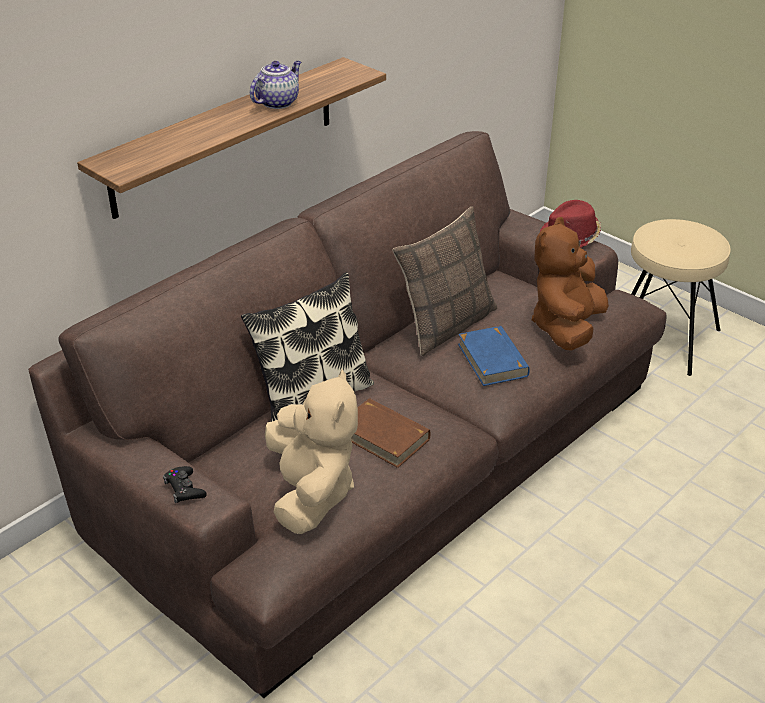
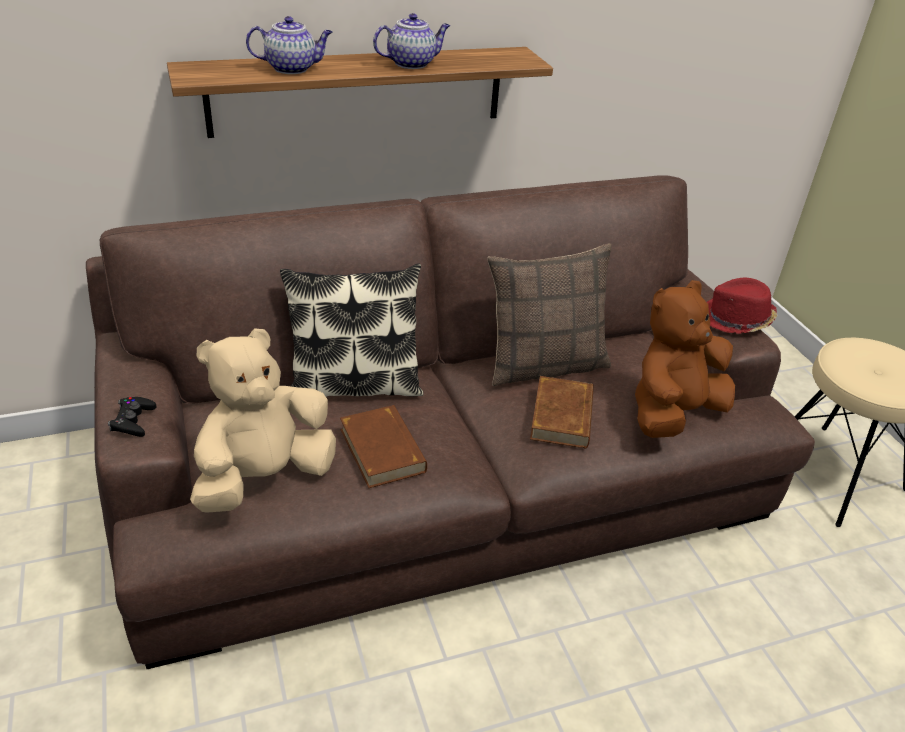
camera: 25 degrees right, 0 degrees up
beige plush toy [265,369,358,534] -> beige plush toy turned 150 degrees counterclockwise [190,328,336,513]
blue book [458,326,530,386] -> brown book [530,376,594,449]
none -> teapot [246,16,333,74]

